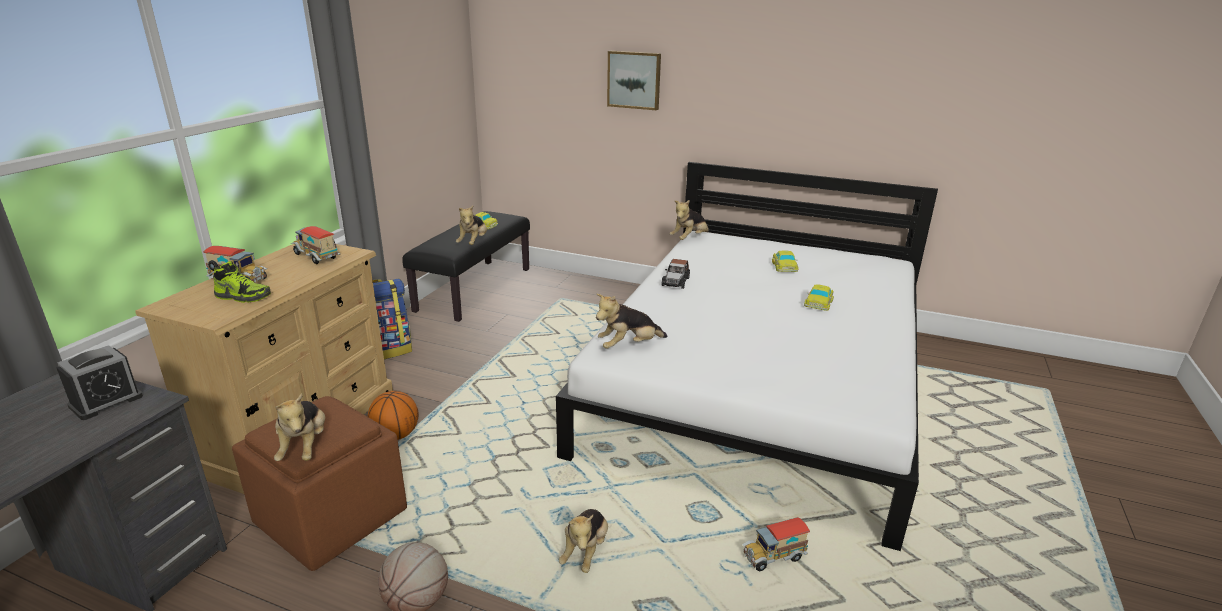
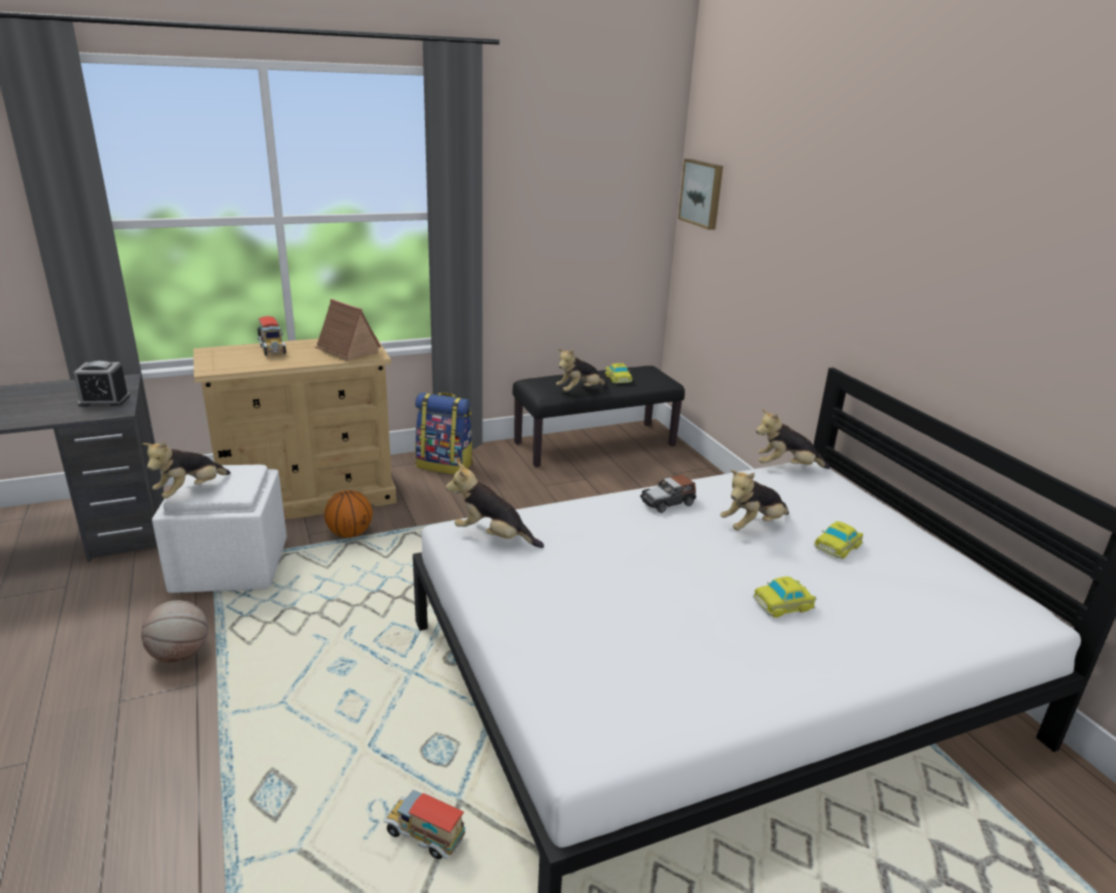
camera: 45 degrees right, 0 degrees up
shoe [214,261,271,303] -> none
brown ottoman [232,396,407,571] -> white ottoman [152,465,287,593]
toy truck [291,226,340,264] -> toy house [315,299,381,361]
plush toy [559,509,608,573] -> plush toy moved to [720,470,789,530]
picture [607,51,661,110] -> picture moved to [678,159,723,230]

